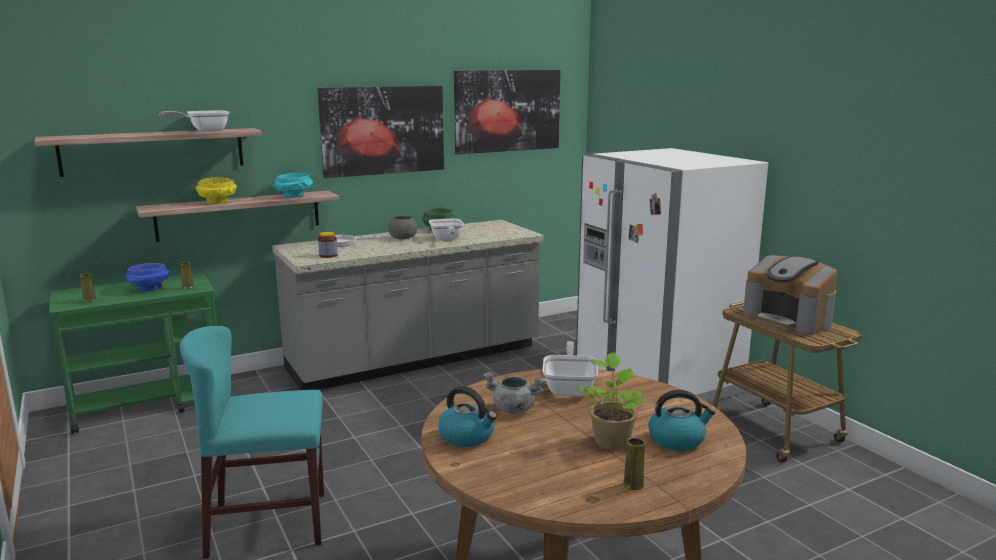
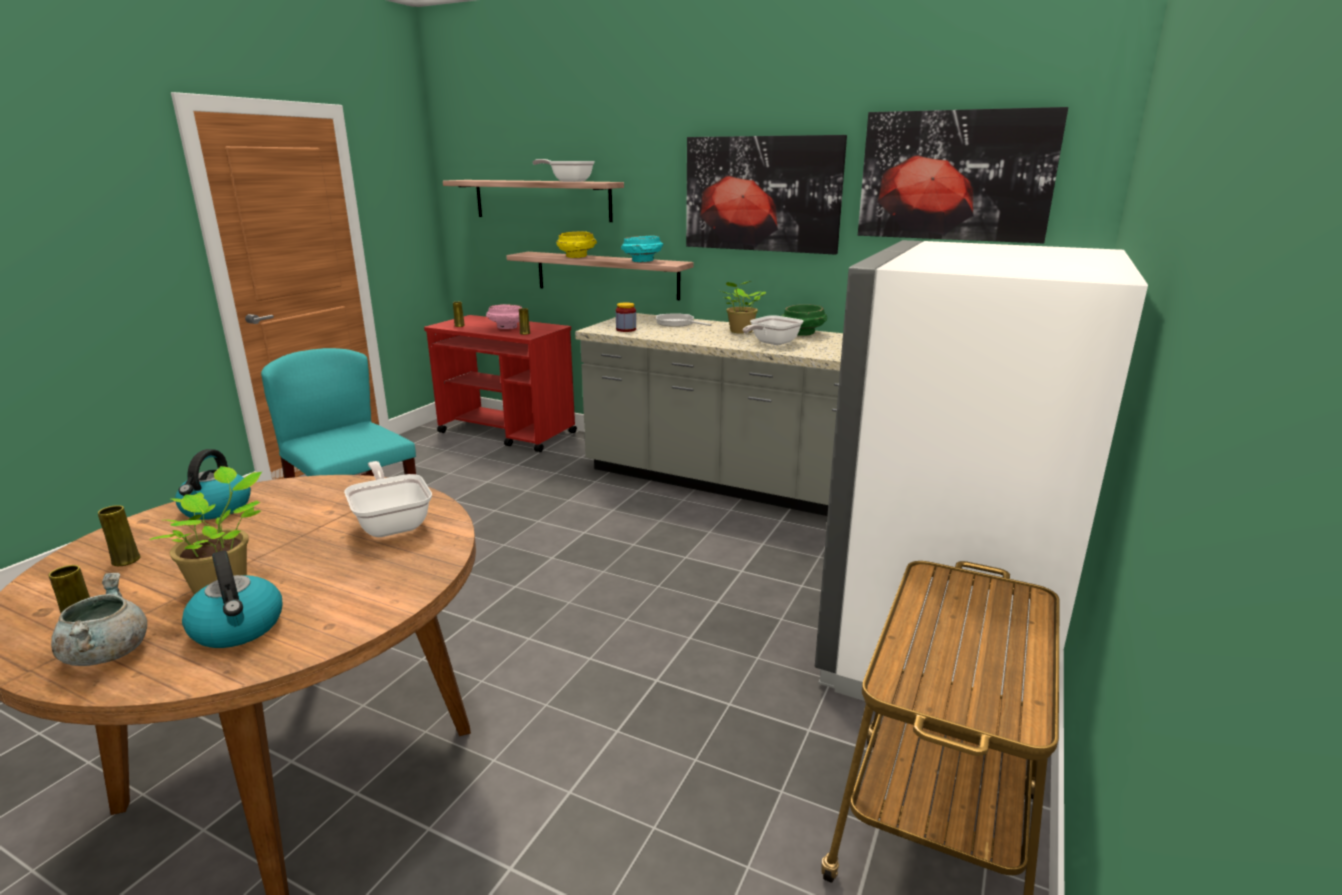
camera: 55 degrees right, 5 degrees up
green cart [49,273,217,434] -> red cart [424,315,577,452]
blue bowl [125,263,170,291] -> pink bowl [486,304,522,329]
grey bowl [388,216,417,239] -> potted plant [721,281,766,334]
grey cooking pot [483,372,546,414] -> grey cooking pot moved to [51,573,147,666]
frying pan [542,342,598,396] -> frying pan turned 90 degrees counterclockwise [344,461,432,537]
coffee machine [743,255,837,335] -> none
none -> yellow vase [98,505,141,566]

